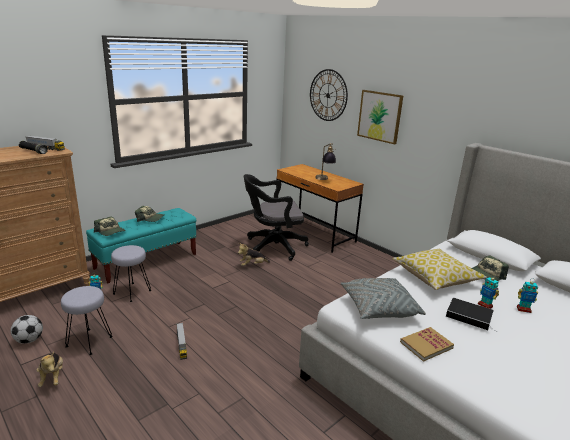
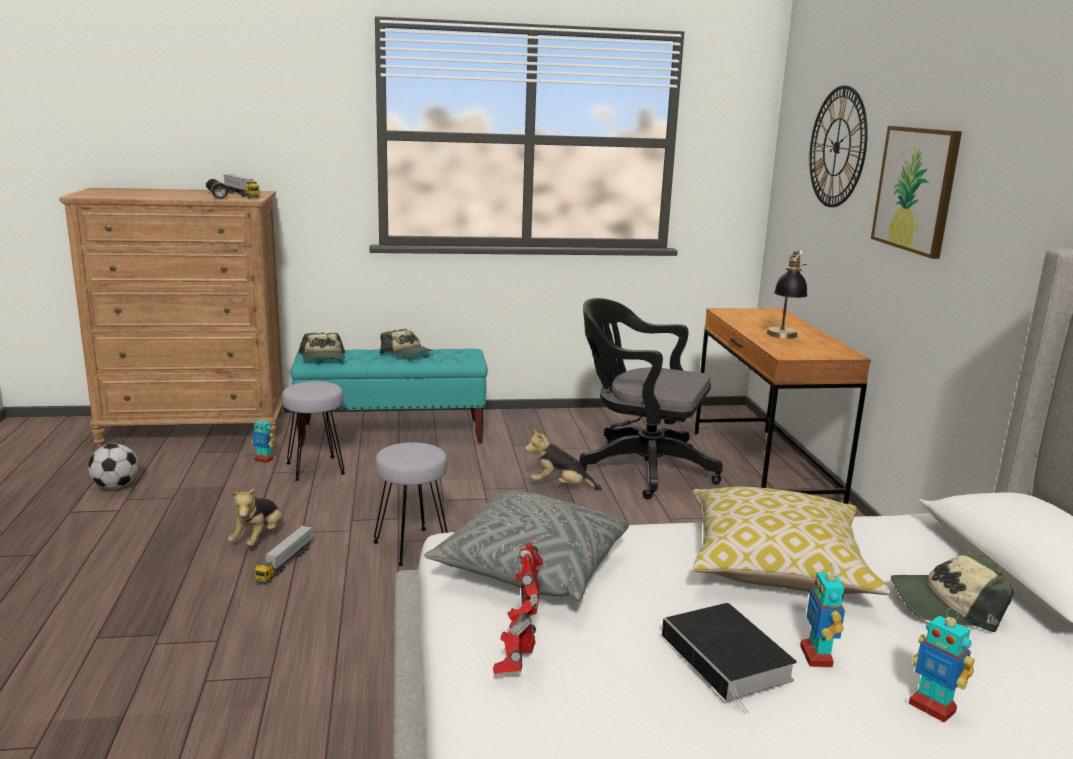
camera: 35 degrees right, 5 degrees down
plush toy [36,352,63,387] -> plush toy moved to [228,488,282,546]
grey stool [61,286,113,355] -> grey stool moved to [373,442,448,566]
book [400,327,454,362] -> toy robot [493,543,544,674]

